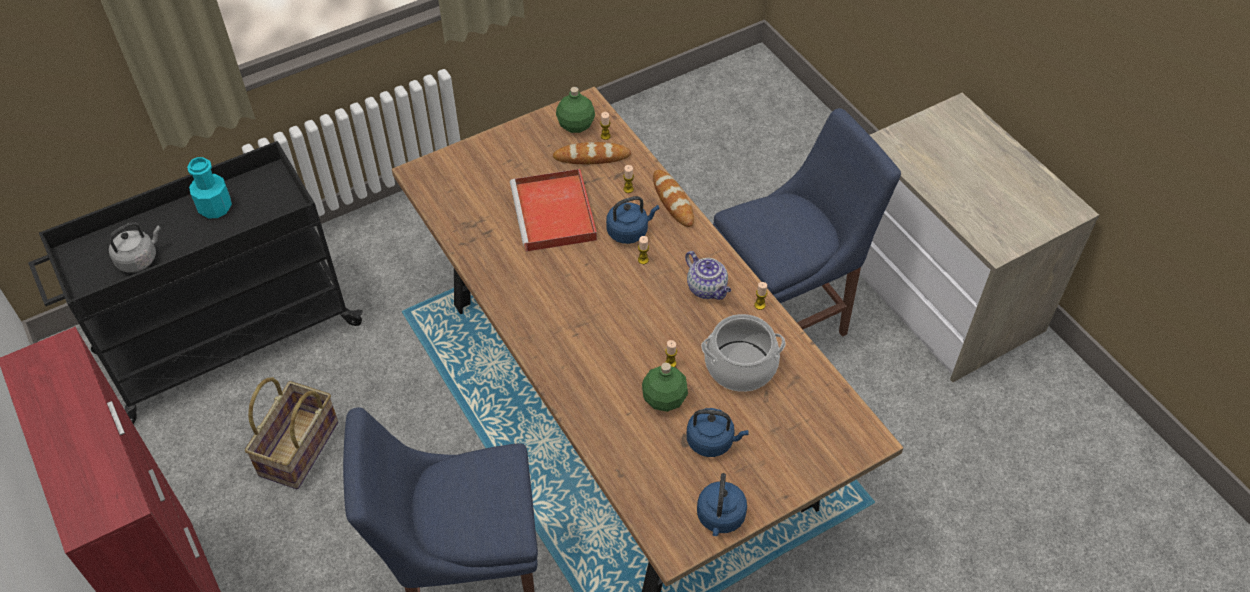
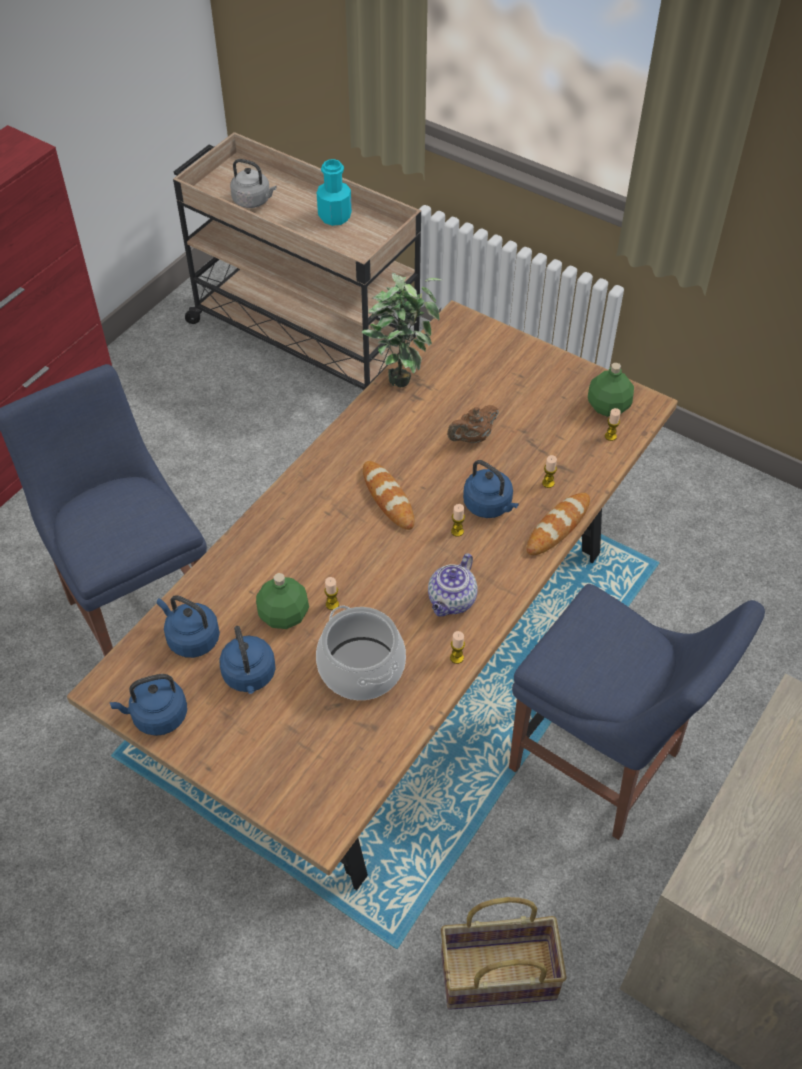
camera: 65 degrees right, 0 degrees up
black cart [28,141,363,424] -> beige cart [173,132,421,391]
basket [245,377,338,489] -> basket moved to [441,897,567,1010]
red tray [510,169,597,252] -> brown teapot [447,405,499,443]
bread [553,142,631,164] -> bread moved to [363,461,414,530]
none -> blue kettle [157,595,220,658]
none -> potted plant [362,273,442,387]

